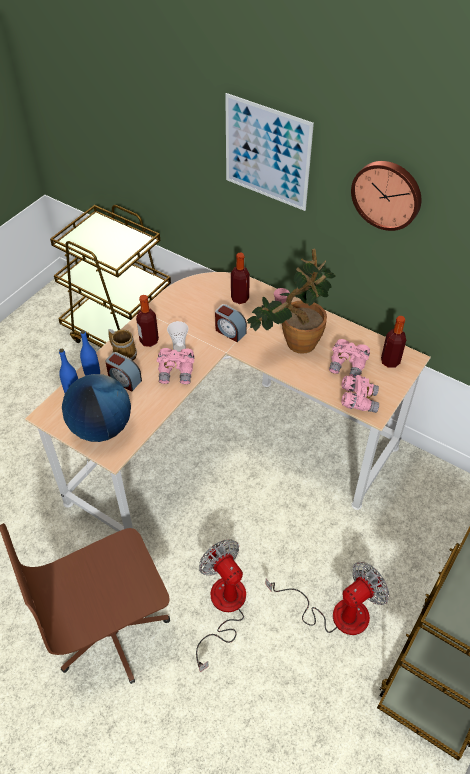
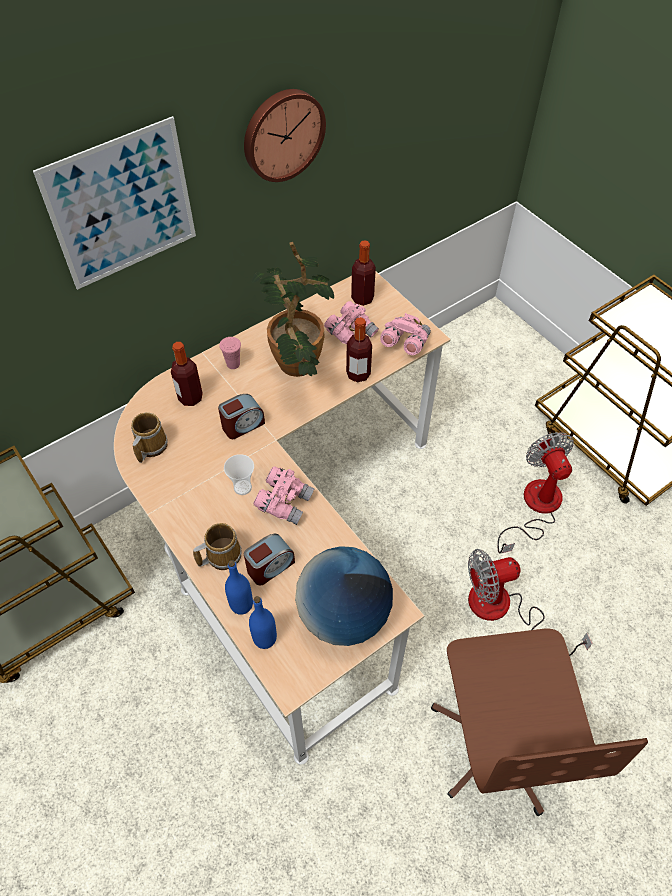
camera: 70 degrees left, 5 degrees up
bottle [136,295,159,347] -> bottle moved to [346,317,372,382]
none -> mug [131,412,168,463]

